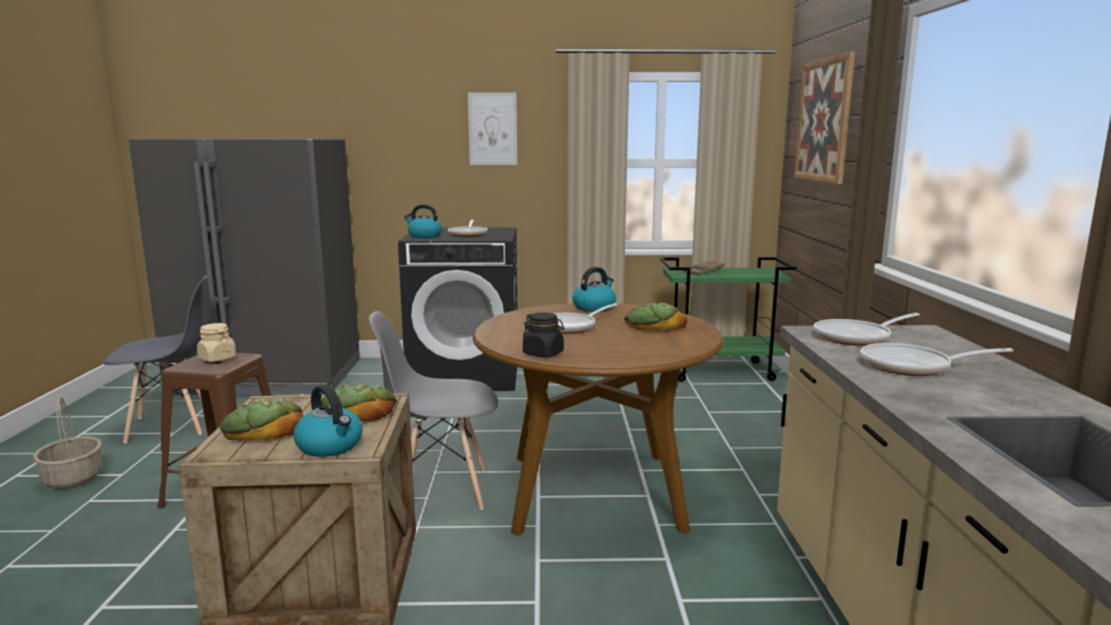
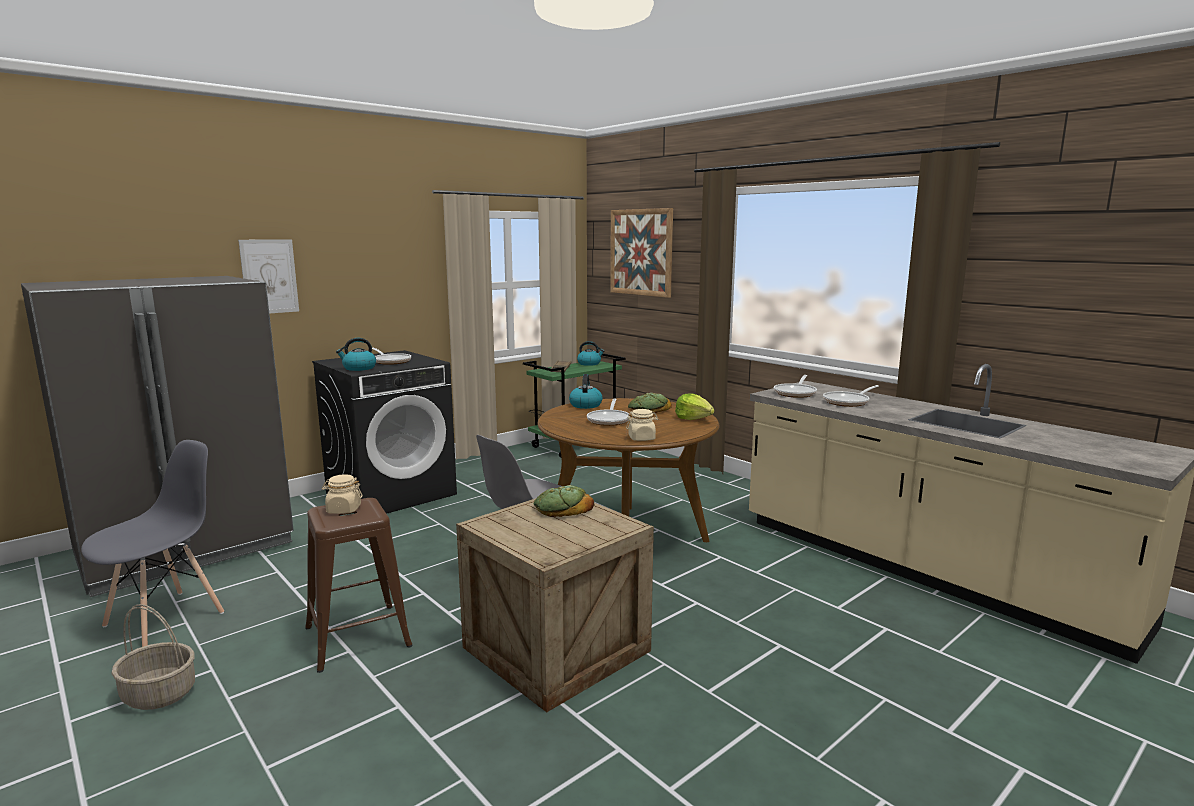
camera: 40 degrees left, 0 degrees up
bread [220,399,303,441] -> none
kettle [294,385,363,457] -> kettle moved to [577,341,604,366]
picture [468,92,517,165] -> picture moved to [238,239,299,314]
black jar [523,313,565,357] -> beige jar [626,409,658,441]
none -> lettuce [675,393,715,420]

